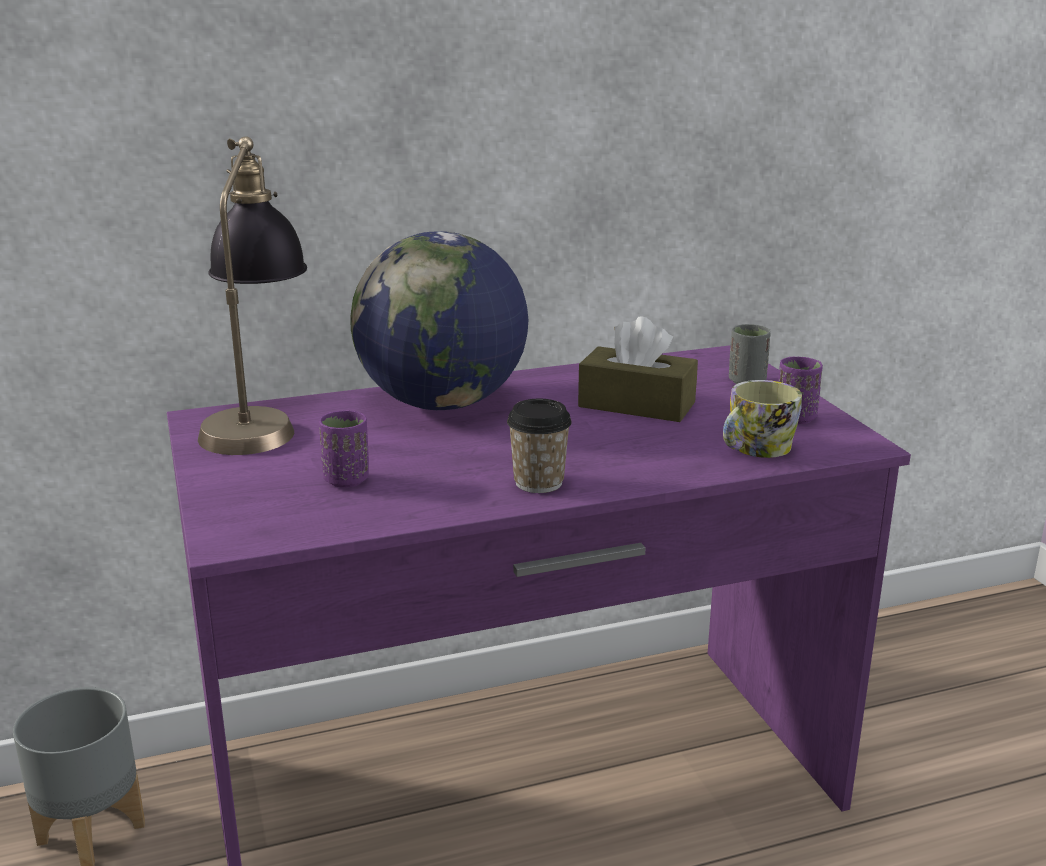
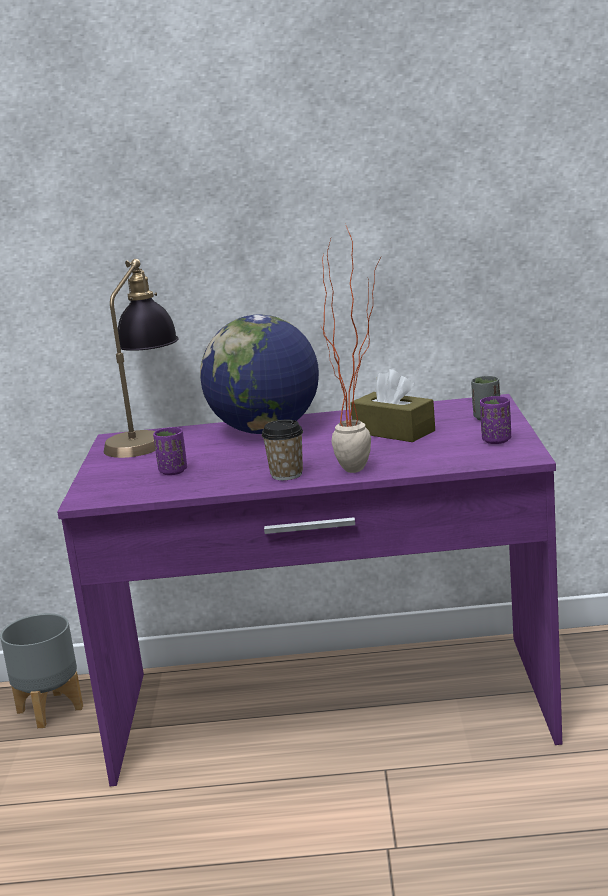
camera: 20 degrees right, 5 degrees down
mug [723,380,802,458] -> none
none -> potted plant [321,226,380,473]

